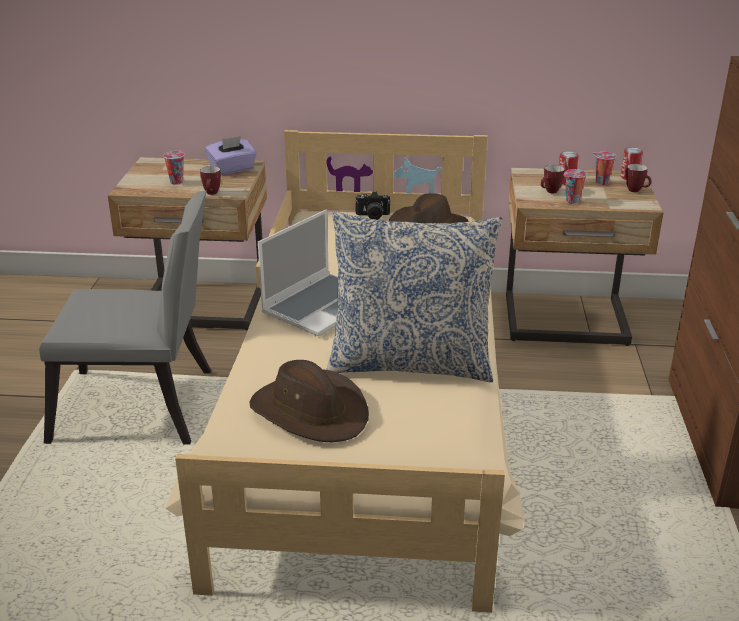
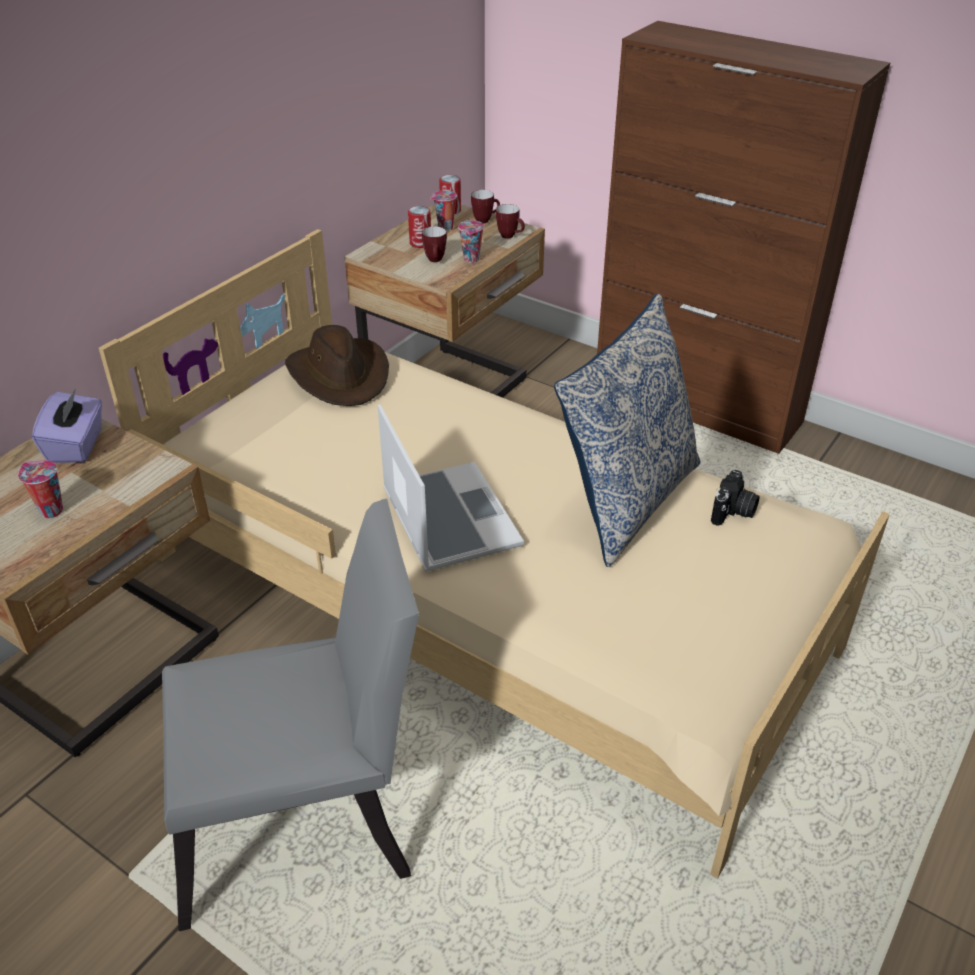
camera: 60 degrees left, 10 degrees up
grey chair [39,190,211,445] -> grey chair turned 45 degrees clockwise [162,499,419,931]
mug [200,166,221,195] -> mug moved to [496,204,525,239]
brown hat [249,360,369,442] -> none
camera [355,191,391,220] -> camera moved to [711,470,760,526]

